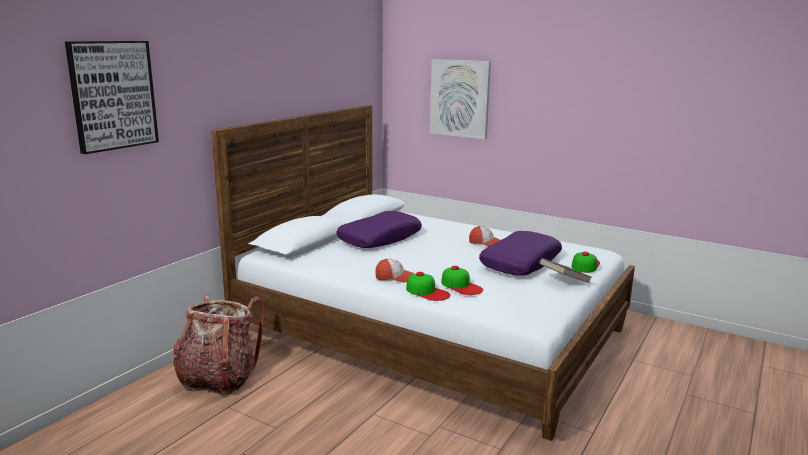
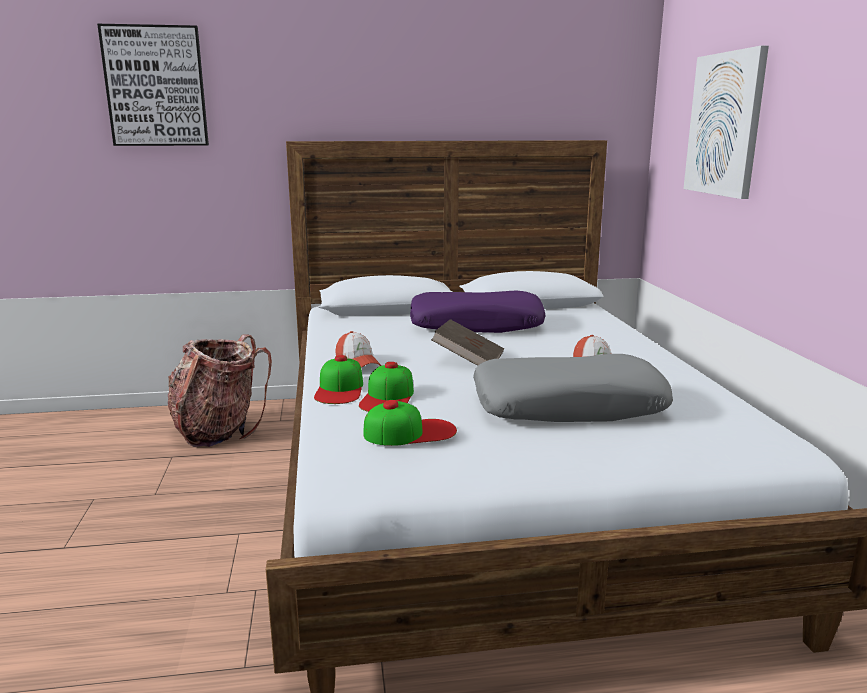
camera: 50 degrees right, 0 degrees up
purple pillow [479,231,562,276] -> grey pillow [473,354,673,422]
brown book [539,258,591,283] -> brown book moved to [431,319,504,366]
cap [572,252,600,273] -> cap moved to [364,400,457,446]

